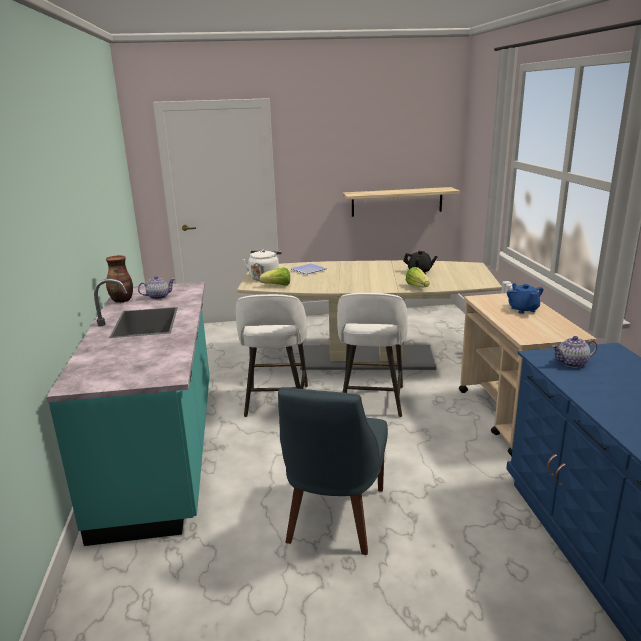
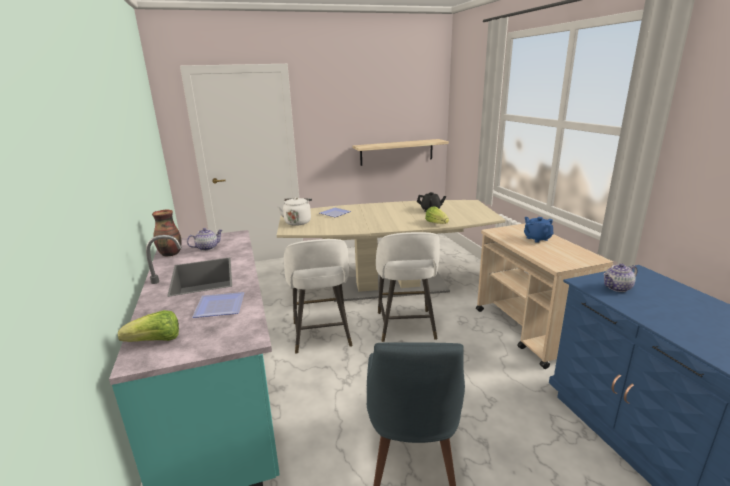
camera: 10 degrees left, 0 degrees up
lettuce [259,267,290,286] -> lettuce moved to [118,310,179,342]
none -> plate [192,292,244,318]

